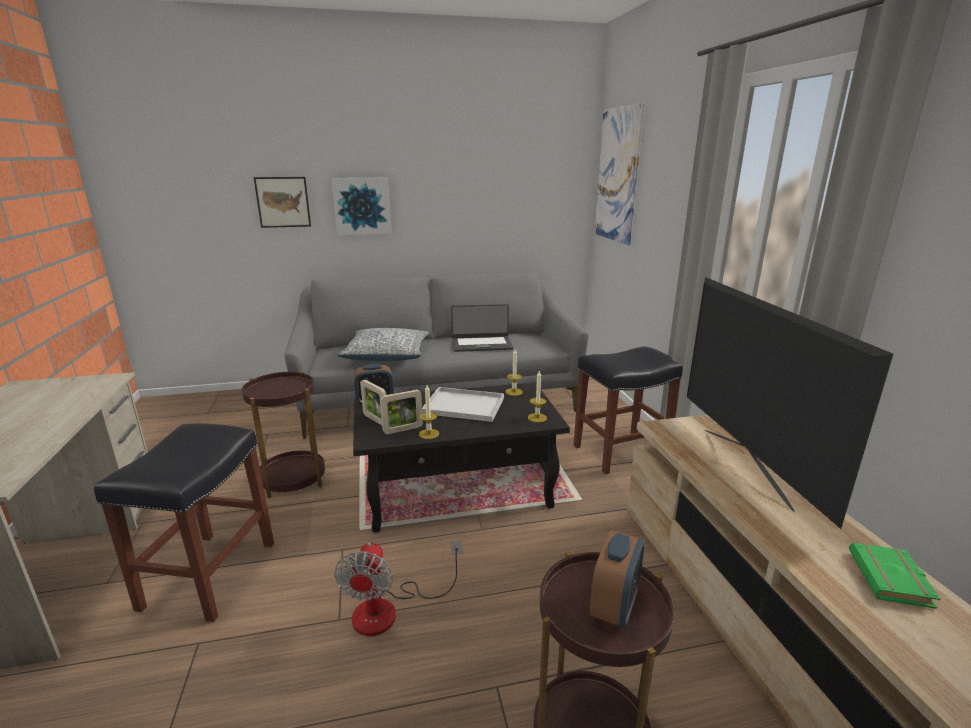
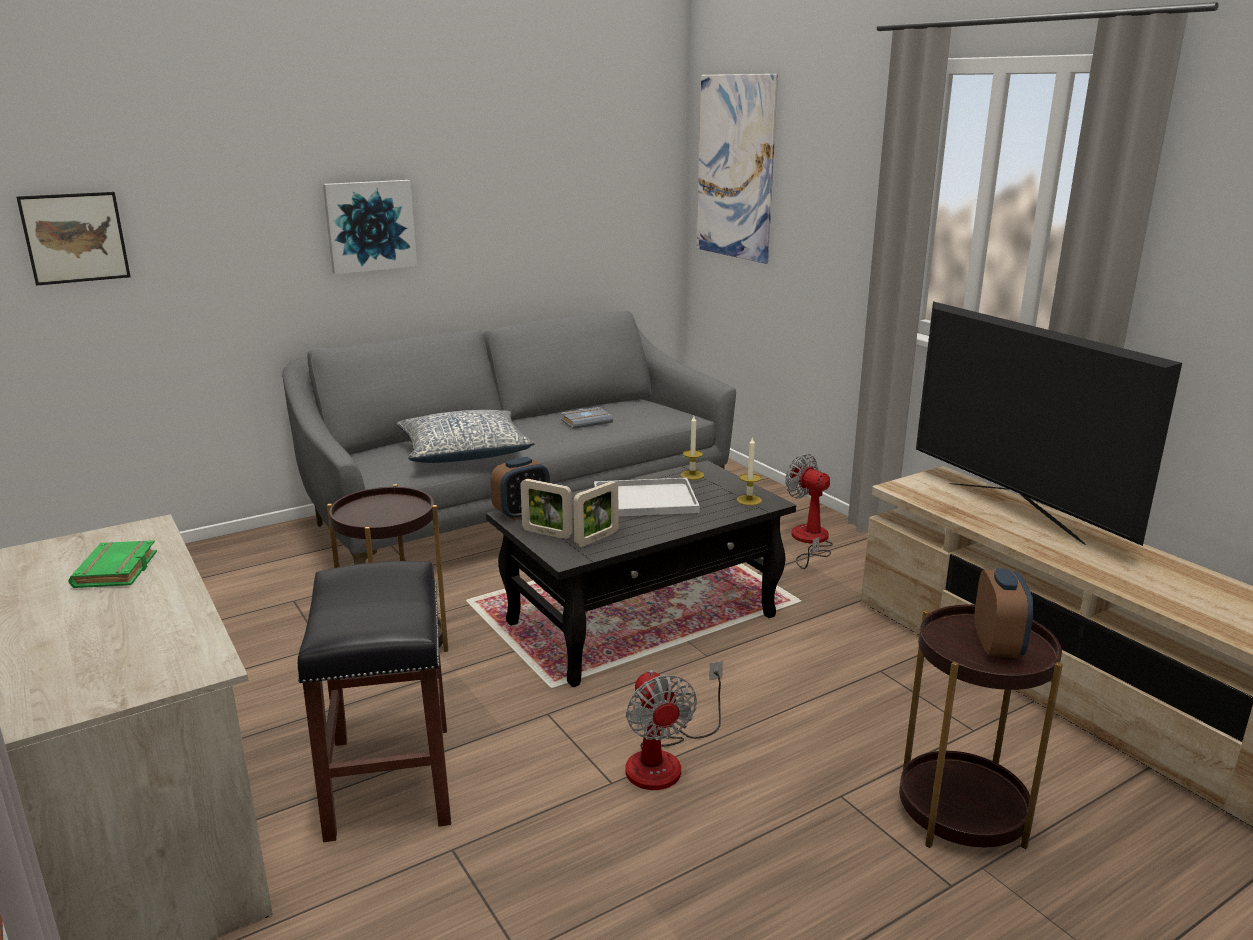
camera: 20 degrees left, 0 degrees up
picture [254,177,311,228] -> picture moved to [16,192,131,286]
candle [419,385,439,439] -> none
laptop [451,304,513,352] -> grey book [561,407,613,429]
black stool [573,346,683,475] -> fan [785,454,833,569]
green book [849,543,940,609] -> green book moved to [68,540,157,588]

